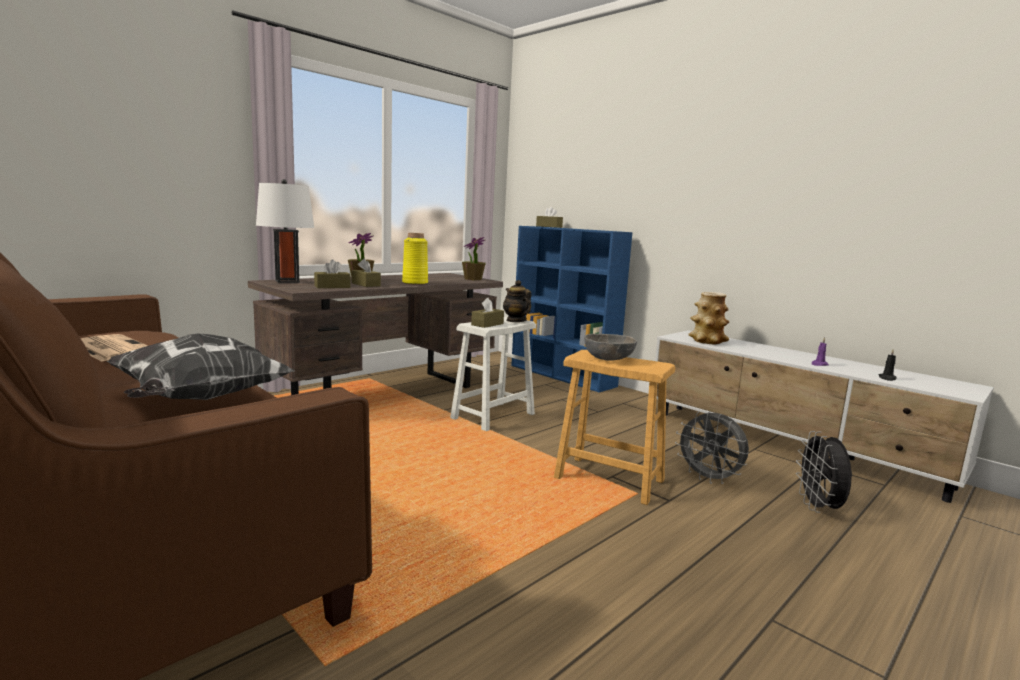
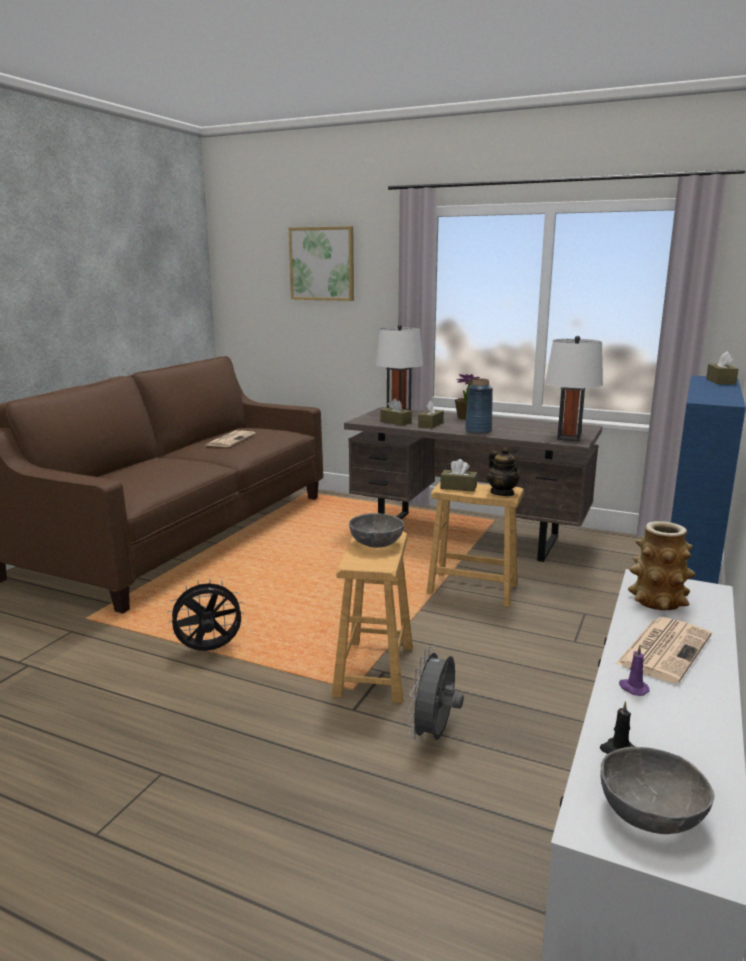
camera: 70 degrees right, 5 degrees up
pillow [107,333,295,400] -> none
yellow vase [402,233,428,285] -> blue vase [465,378,493,434]
white stool [450,317,536,431] -> brown stool [427,481,524,607]
potted plant [462,237,486,280] -> white table lamp [545,336,603,441]
teapot [503,280,531,322] -> teapot turned 120 degrees clockwise [487,447,520,496]
black fan [796,431,852,513] -> black fan moved to [167,578,245,651]
none -> picture [289,226,354,301]
none -> grey bowl [600,747,714,834]
none -> newspaper [616,617,712,683]

